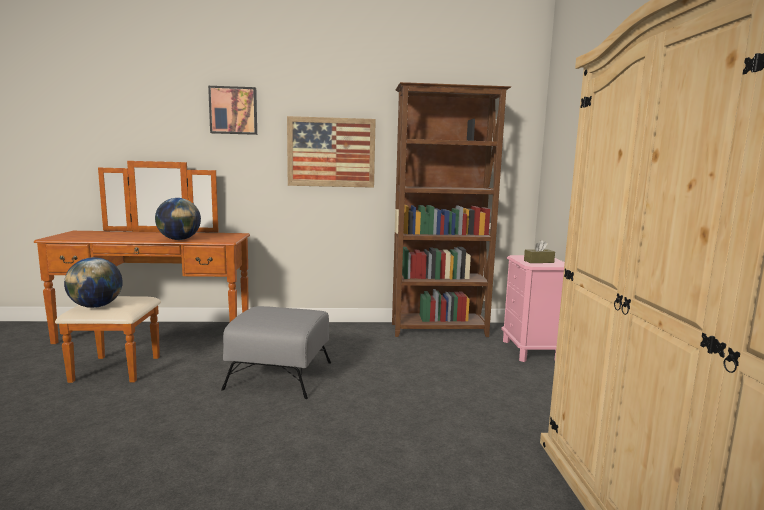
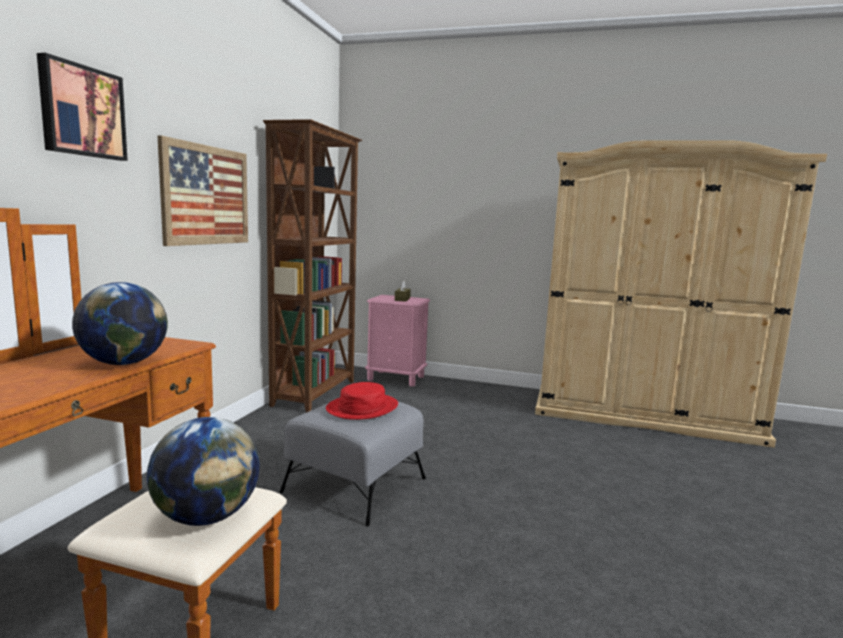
camera: 70 degrees left, 0 degrees up
none -> red hat [326,382,398,420]

